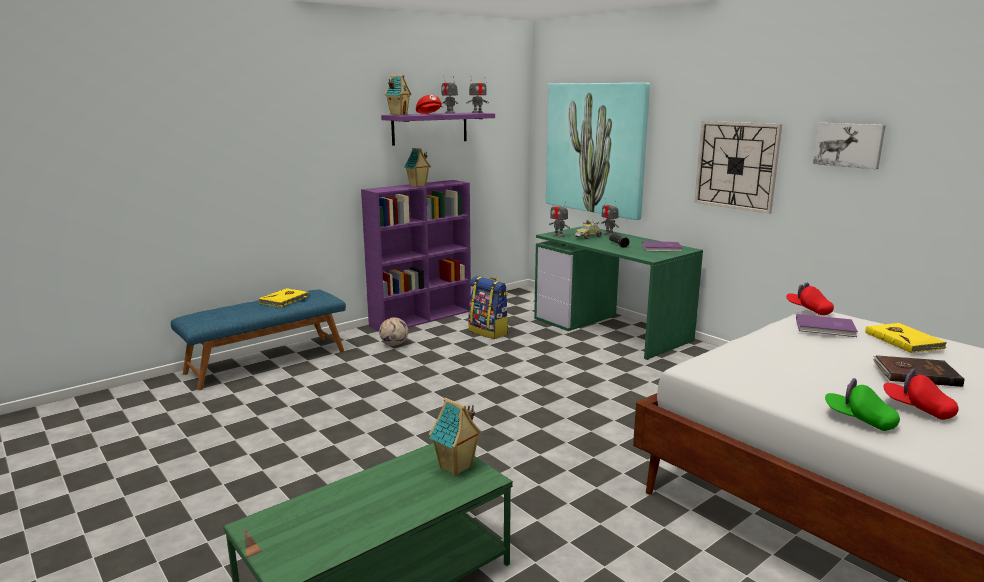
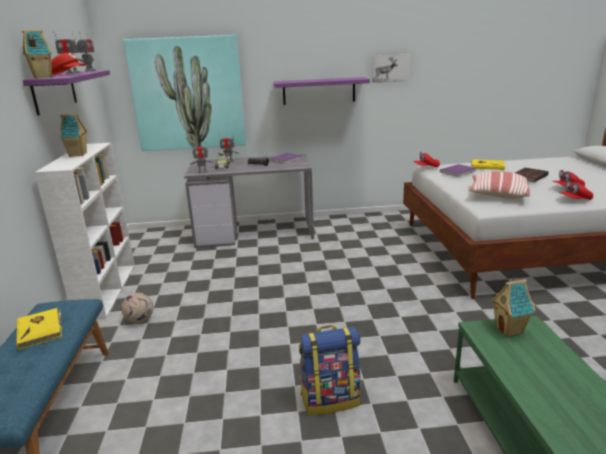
camera: 55 degrees left, 5 degrees up
purple bookcase [361,180,471,331] -> white bookcase [34,143,135,320]
backpack [468,276,509,339] -> backpack moved to [299,325,361,415]
green desk [534,226,703,360] -> grey desk [184,154,314,248]
wall clock [694,121,782,214] -> purple shelf [274,77,370,105]
green cap [825,378,900,431] -> red cap [559,181,594,200]
none -> pillow [469,171,530,199]

